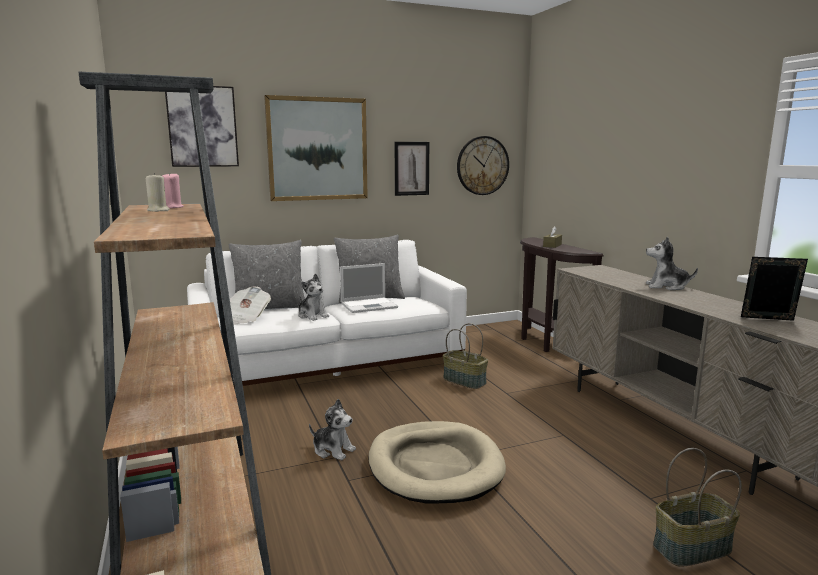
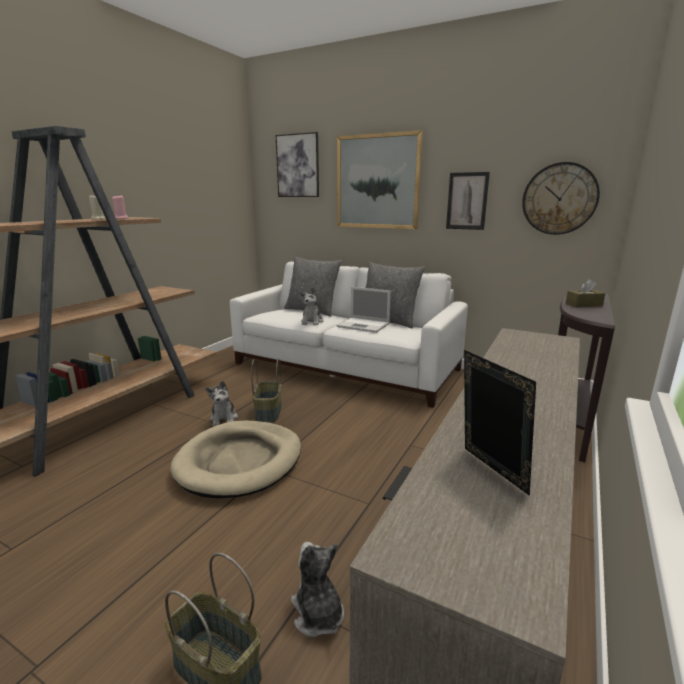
camera: 50 degrees right, 5 degrees up
newspaper [230,286,271,325] -> none
basket [443,323,488,389] -> basket moved to [251,359,282,423]
plush toy [646,236,698,290] -> plush toy moved to [291,542,344,637]

